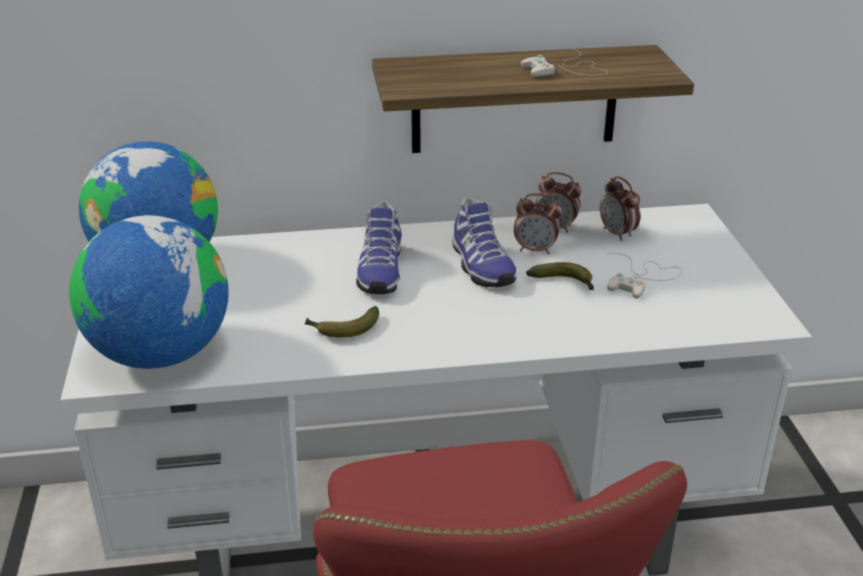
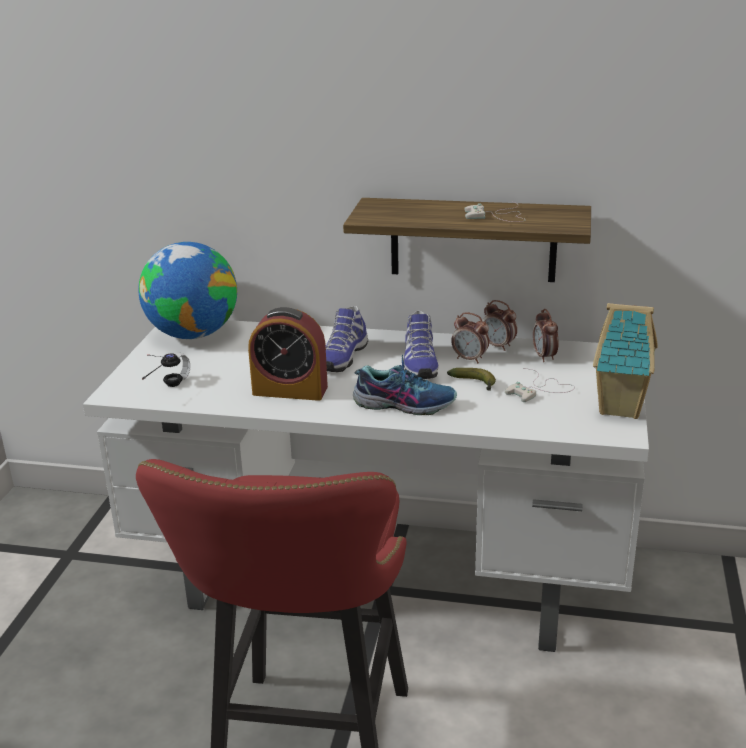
camera: 20 degrees right, 5 degrees down
globe [69,215,228,369] -> headphones [142,353,190,387]
banana [304,306,379,338] -> alarm clock [248,307,328,401]
none -> shoe [353,355,457,415]
none -> toy house [593,303,657,419]

